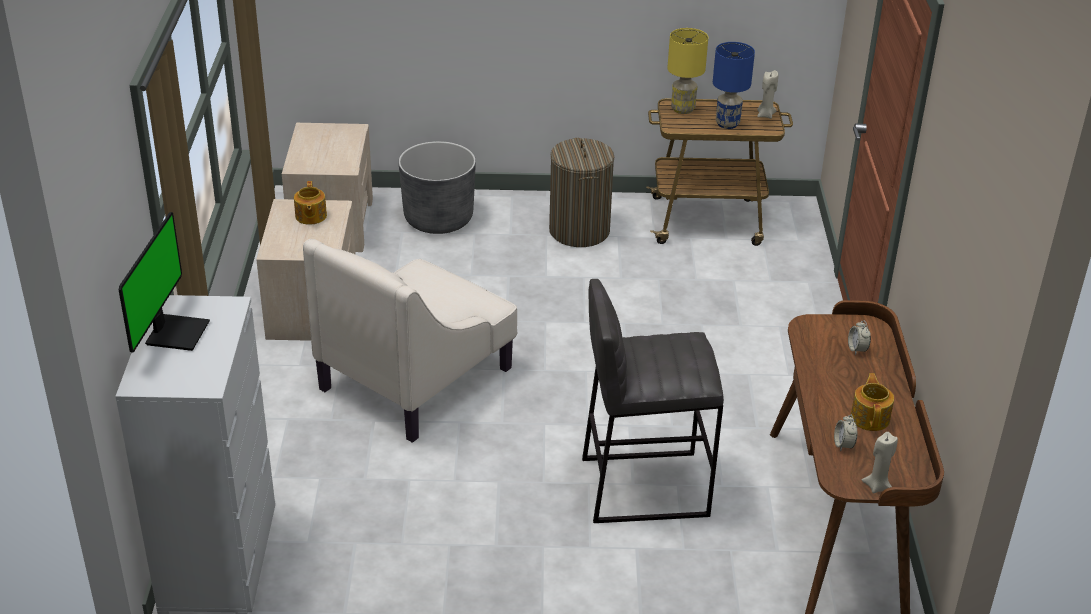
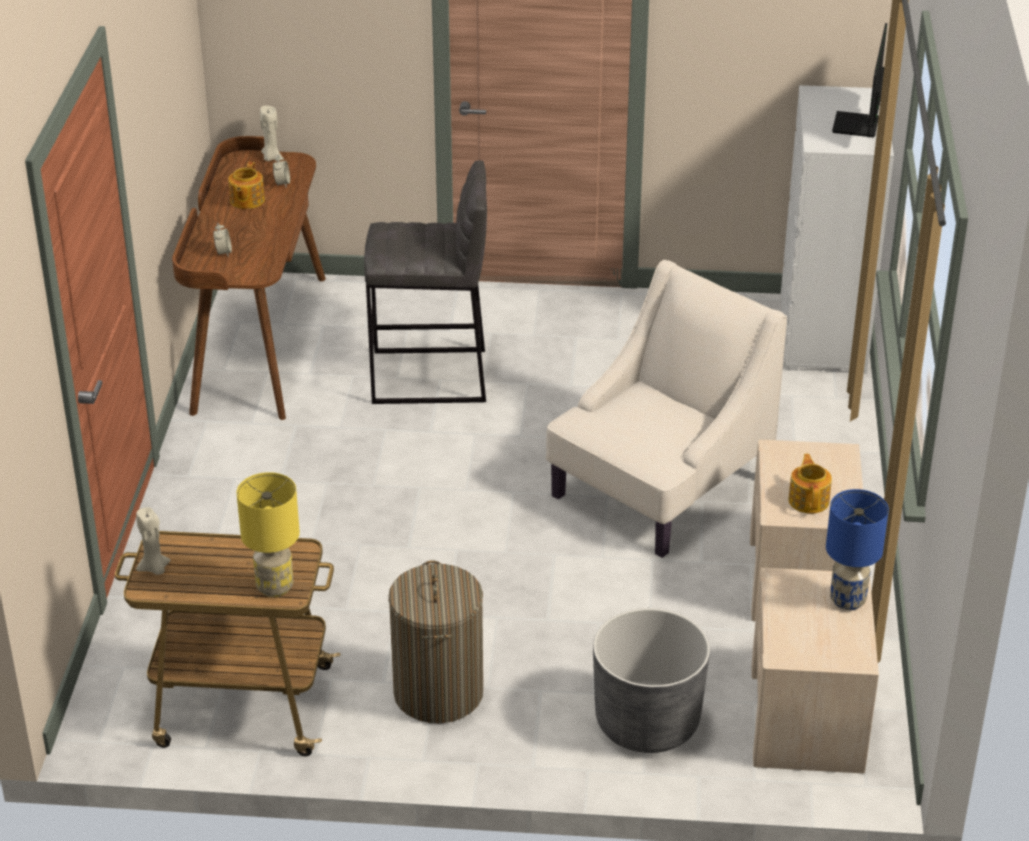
camera: 175 degrees left, 0 degrees up
blue table lamp [713,42,755,129] -> blue table lamp moved to [826,489,889,610]

